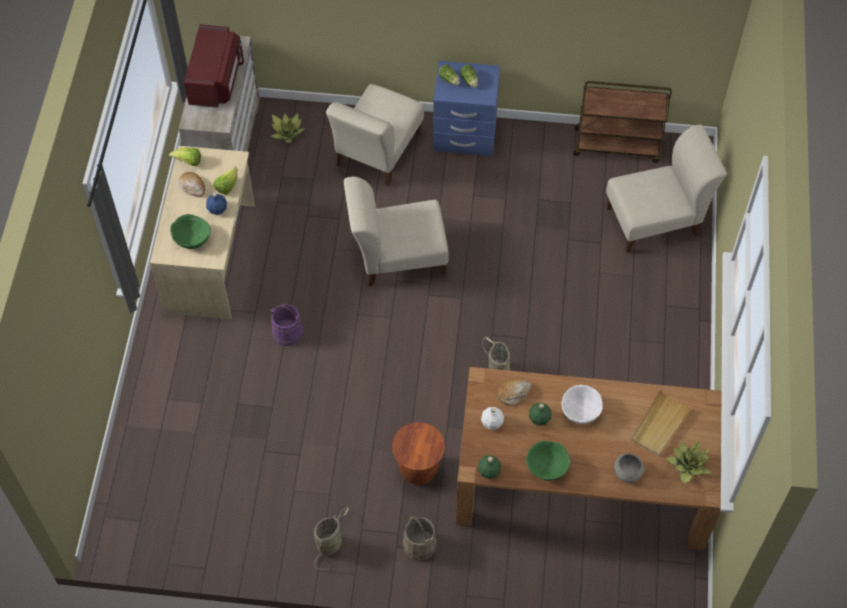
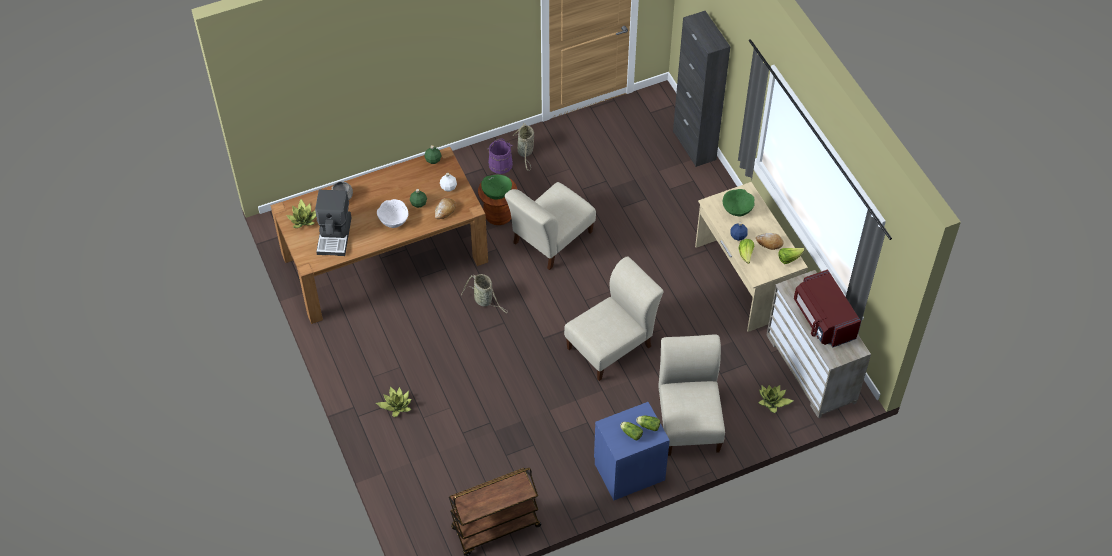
camera: 150 degrees right, 5 degrees down
purple bucket [270,304,303,346] -> purple bucket moved to [487,139,513,174]
beige bucket [403,515,437,561] -> none
green bowl [526,441,571,481] -> green bowl moved to [481,175,512,200]
beige chair [606,125,727,252] -> beige chair moved to [505,182,596,270]
beige tray [631,389,692,456] -> coffee machine [315,190,351,256]
none -> potted plant [376,386,411,417]
none -> black cabinet [673,11,730,167]

